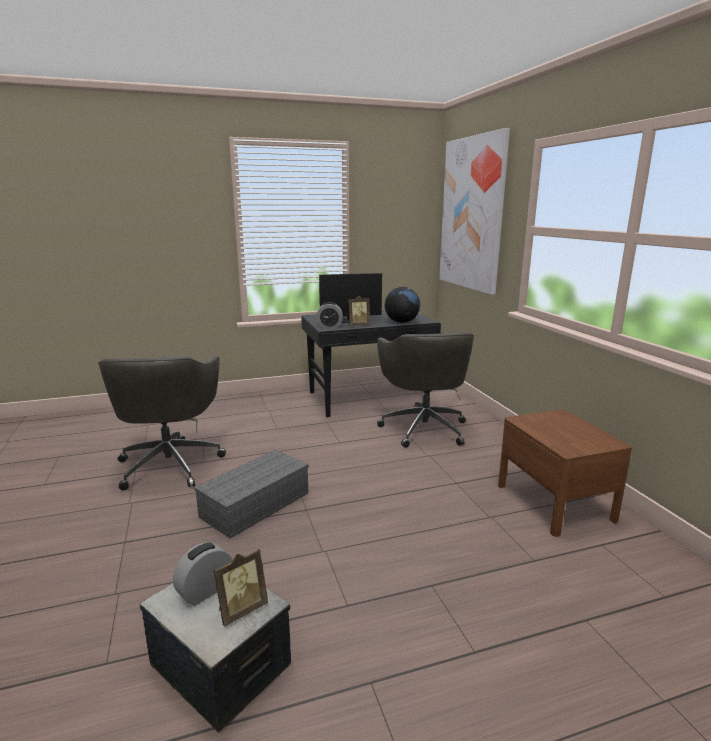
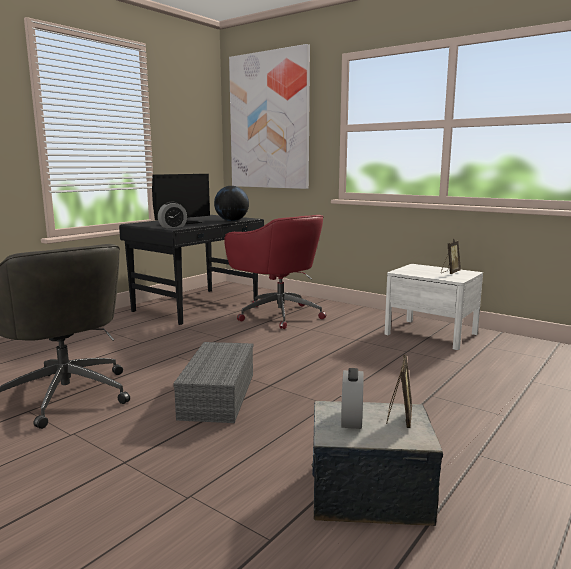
camera: 35 degrees left, 5 degrees down
picture frame [348,296,370,326] -> picture frame moved to [441,239,461,274]
grey office chair [377,333,474,448] -> red office chair [224,215,326,329]
brown nightstand [498,409,632,537] -> white nightstand [385,264,483,350]

